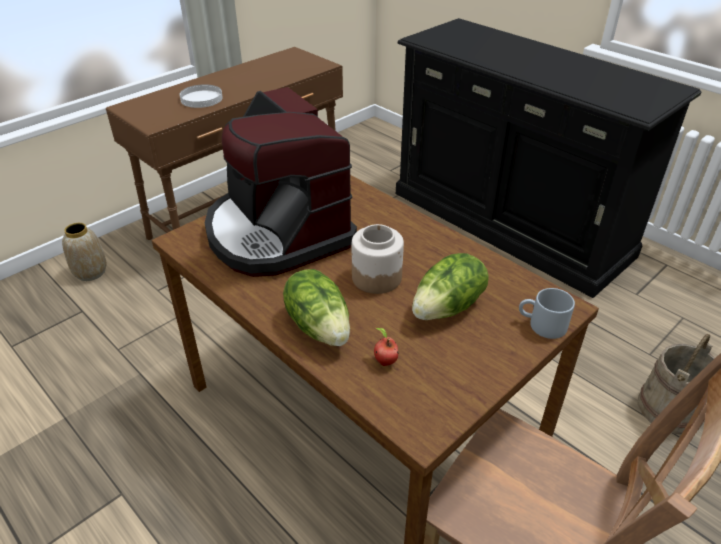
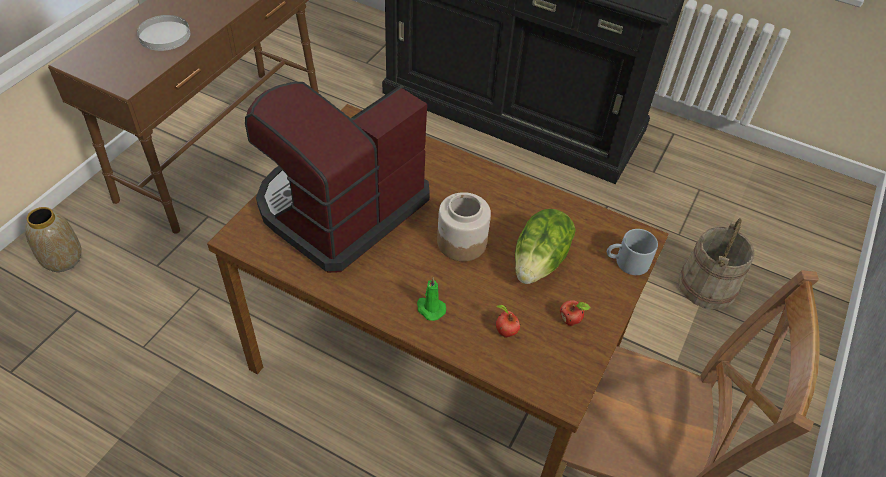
camera: 20 degrees left, 10 degrees up
coffee machine [205,87,357,277] -> coffee machine turned 90 degrees clockwise [245,82,430,273]
lettuce [283,269,350,346] -> green candle [417,278,446,321]
none -> apple [560,300,591,326]

